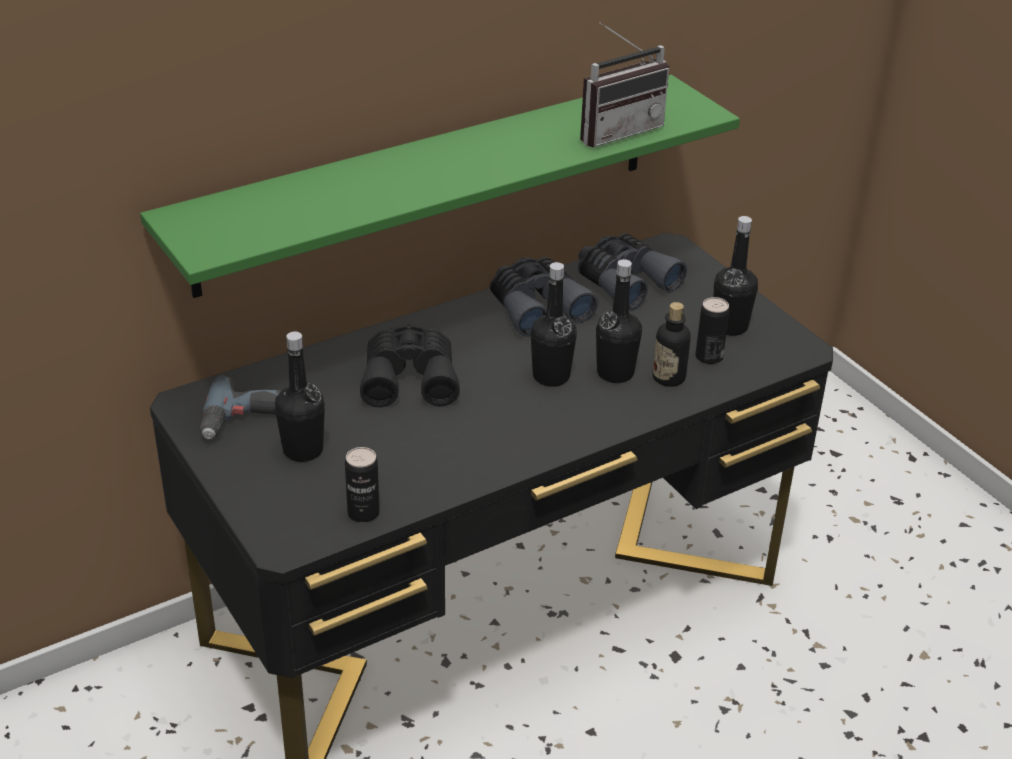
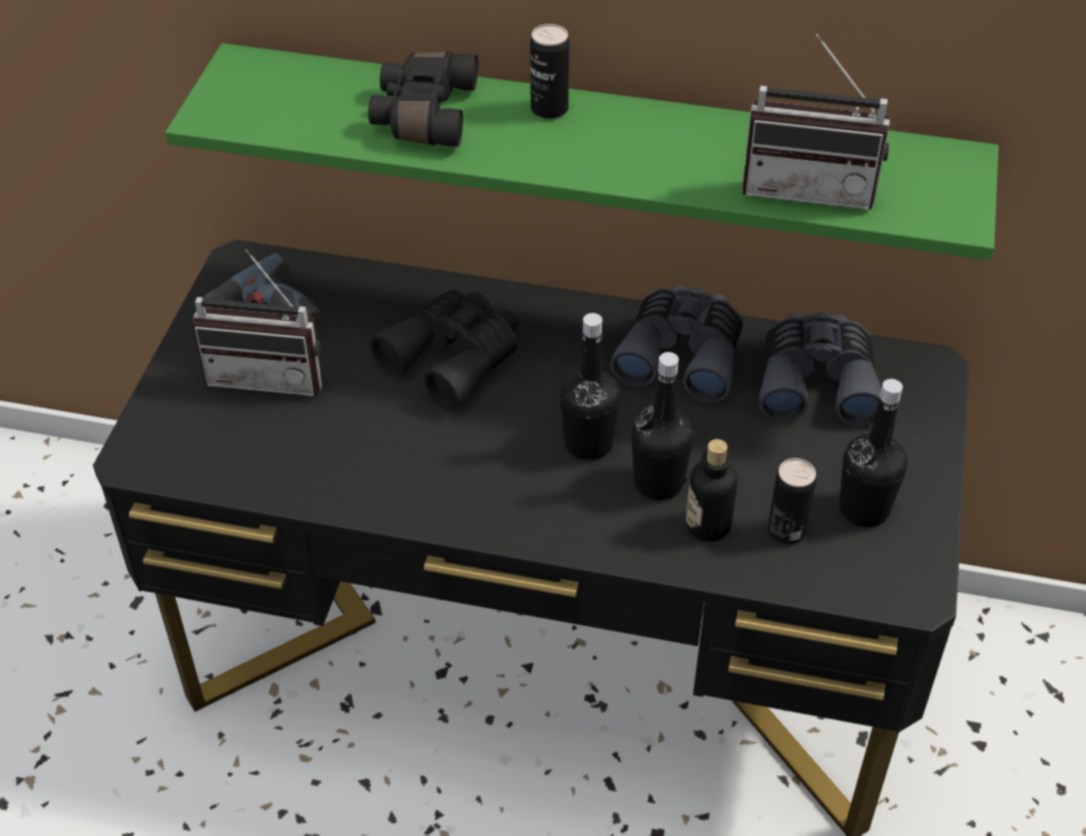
camera: 45 degrees right, 10 degrees up
black bottle [275,331,325,462] -> radio [193,249,322,396]
can [345,447,380,523] -> can moved to [530,24,569,119]
none -> black binoculars [368,52,478,146]

